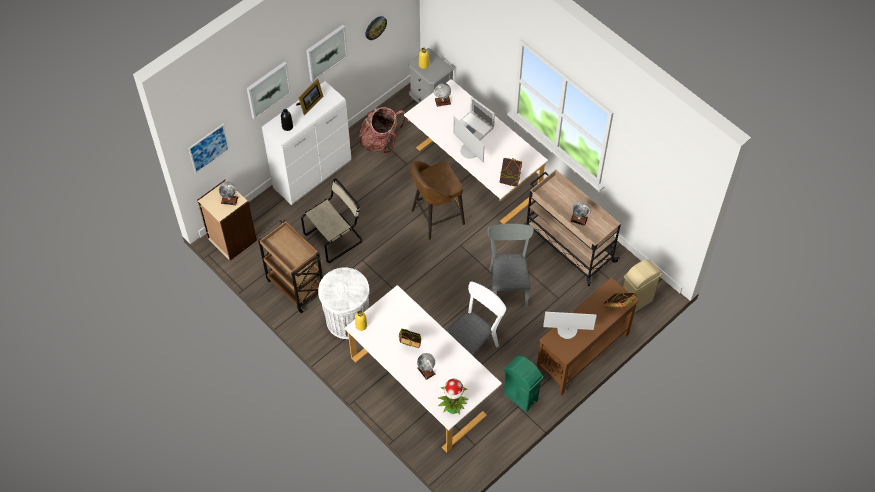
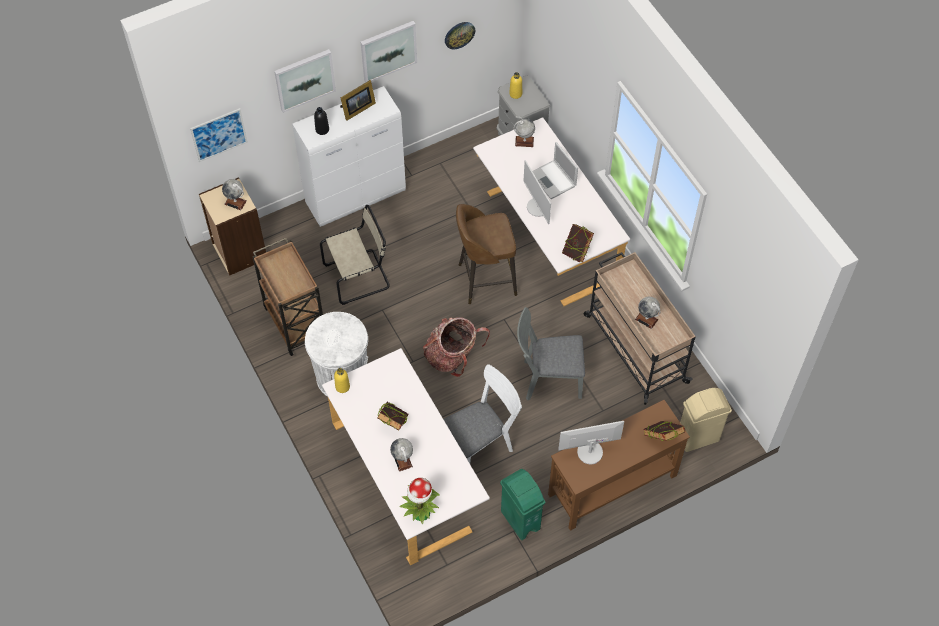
camera: 15 degrees right, 0 degrees up
backpack [359,107,406,154] -> backpack moved to [423,317,490,377]
grey chair [488,223,534,308] -> grey chair turned 105 degrees counterclockwise [517,307,585,401]
monitor [543,312,597,339] -> monitor turned 150 degrees clockwise [558,421,624,464]

